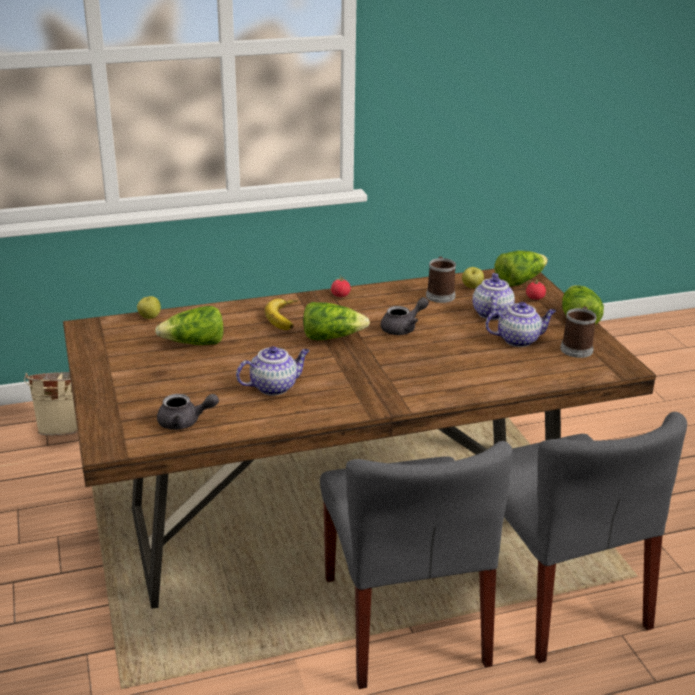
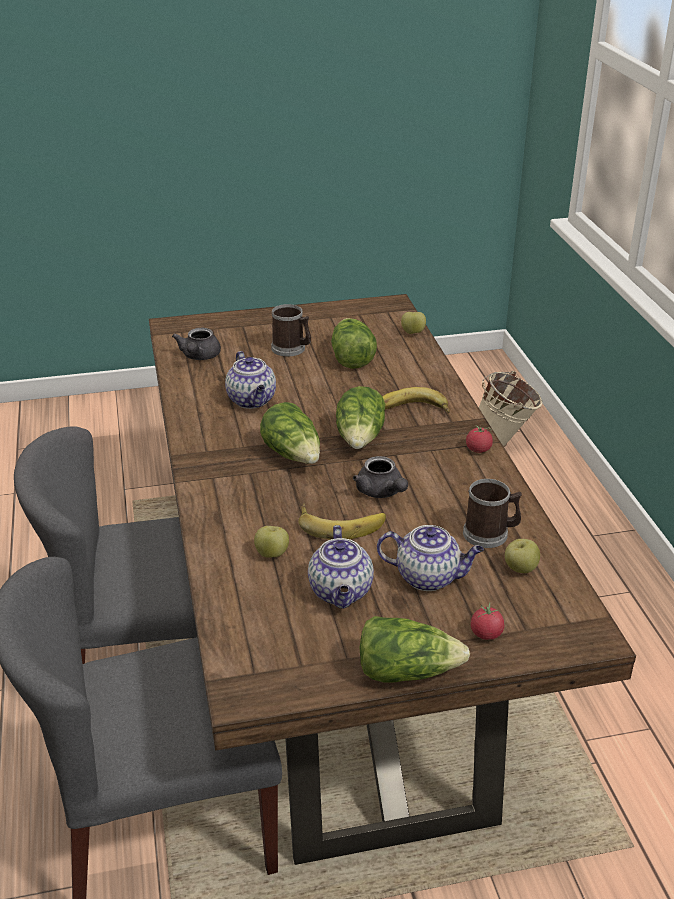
camera: 95 degrees right, 5 degrees up
lettuce [494,251,548,287] -> lettuce moved to [260,402,320,464]
mug [560,307,597,358] -> mug moved to [271,304,311,357]
none -> apple [254,526,289,558]
none -> banana [298,503,386,540]

